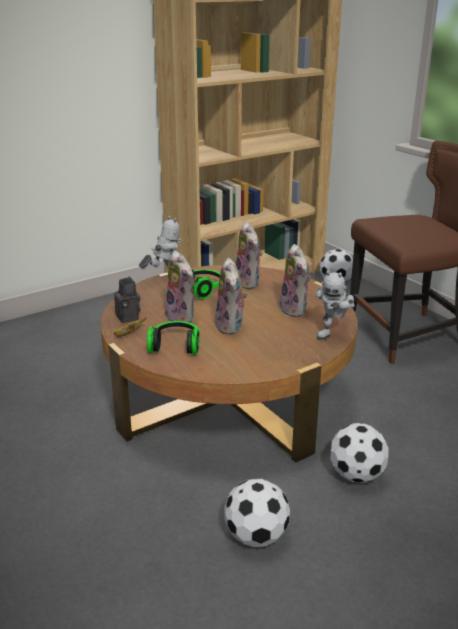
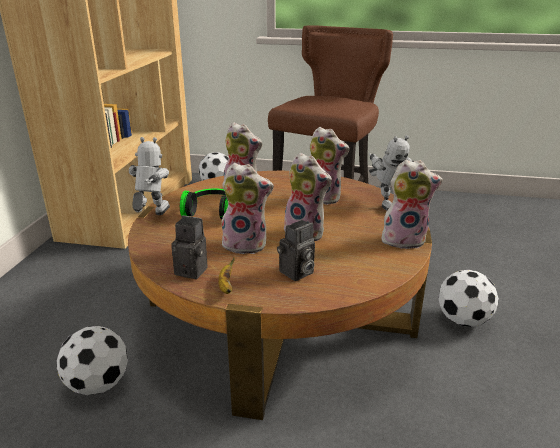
camera: 45 degrees left, 0 degrees up
headphones [147,321,200,355] -> camera [277,220,315,281]
football [224,479,290,547] -> football moved to [56,326,128,395]
none -> plush toy [382,159,443,249]

